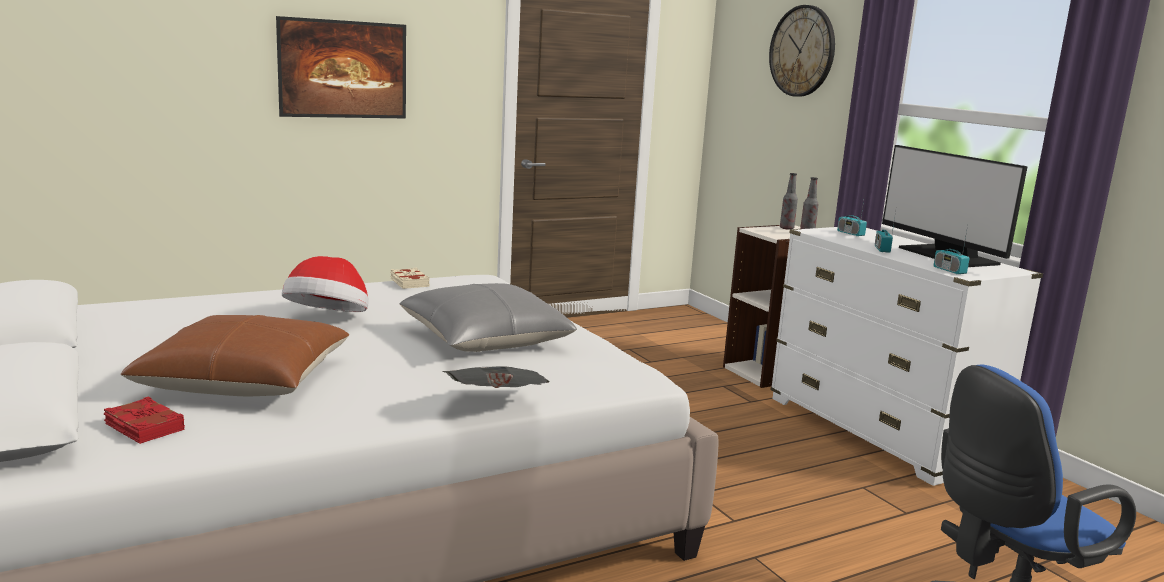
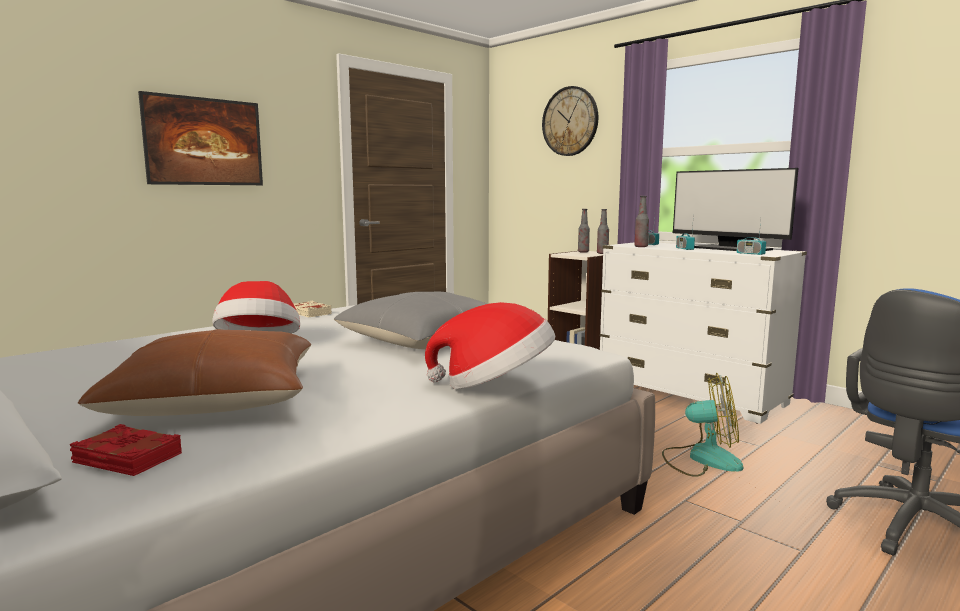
camera: 15 degrees left, 5 degrees down
newspaper [443,366,549,388] -> hat [425,302,555,389]
none -> bottle [634,196,649,247]
none -> fan [662,373,743,477]

